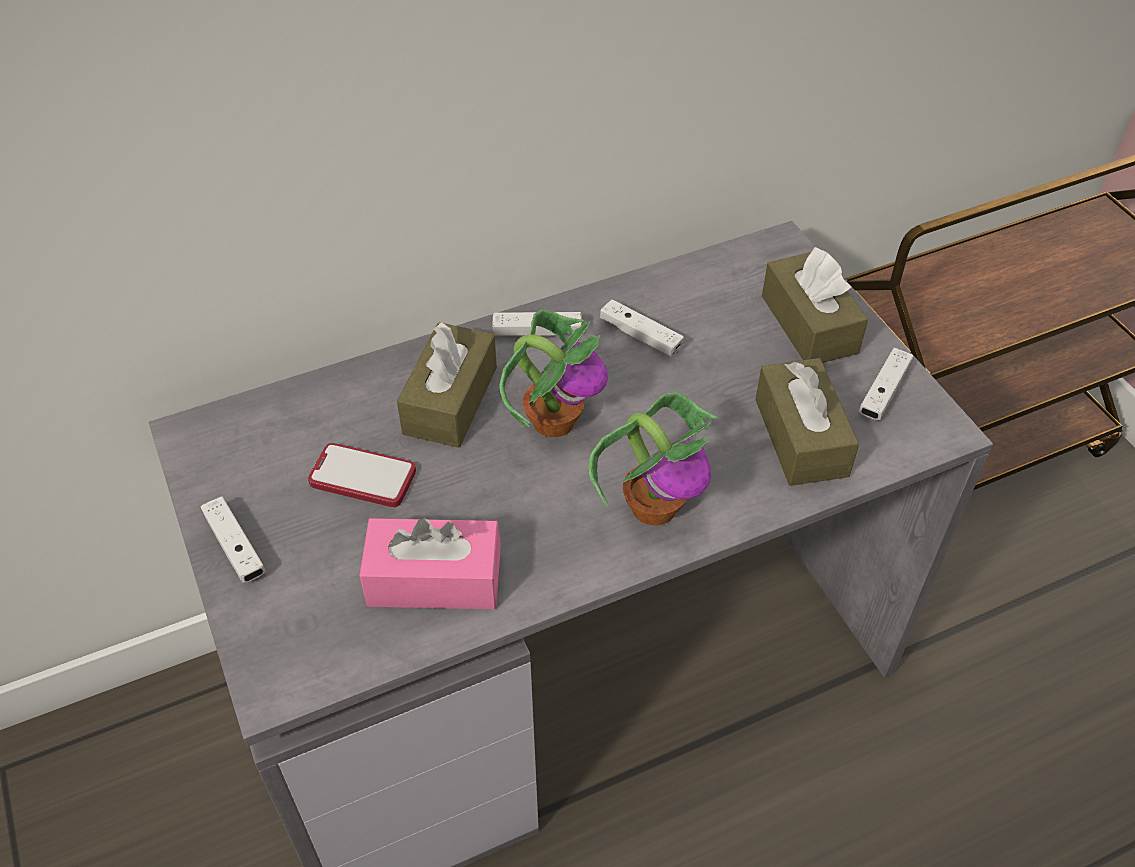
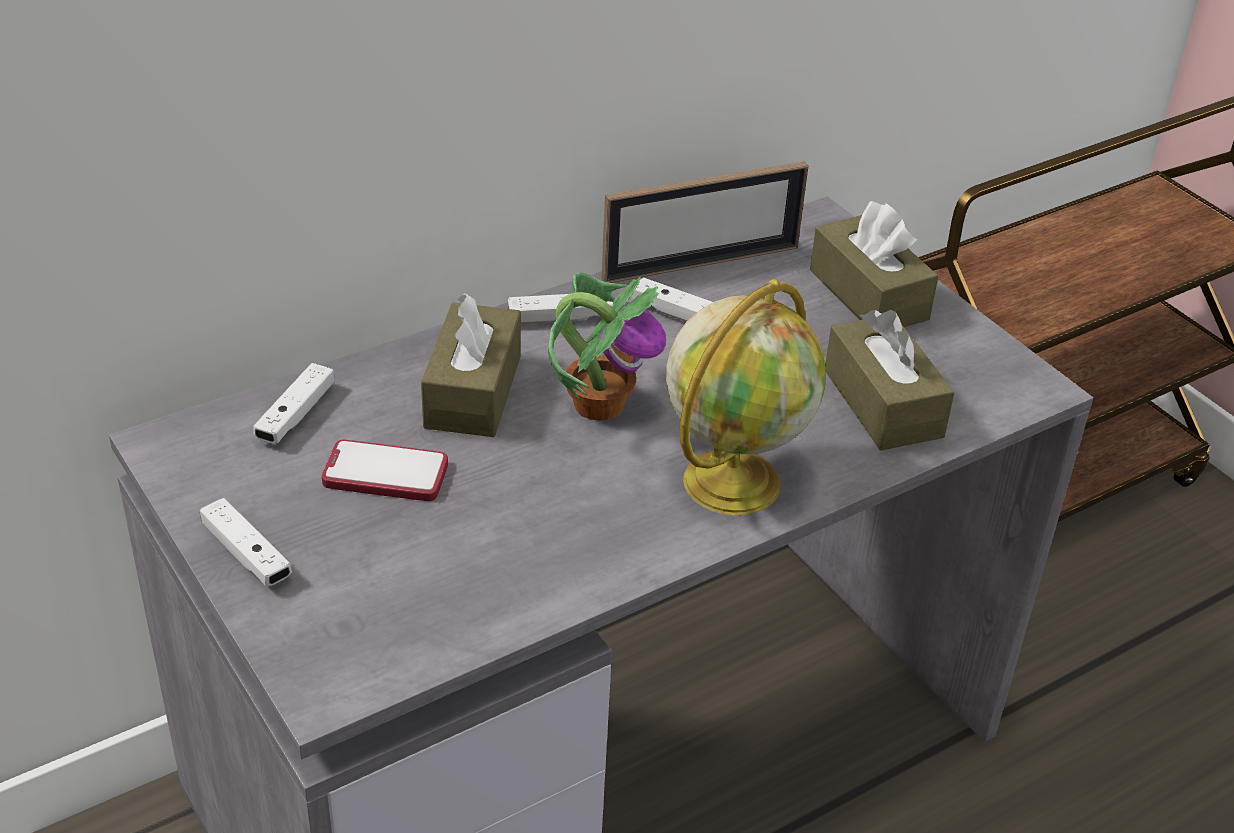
camera: 10 degrees left, 10 degrees down
pink tissue box [359,518,501,609] -> none
potted plant [588,392,719,526] -> globe [666,279,826,515]
white game controller [859,348,914,420] -> white game controller moved to [253,363,334,444]
none -> picture frame [601,161,808,283]

